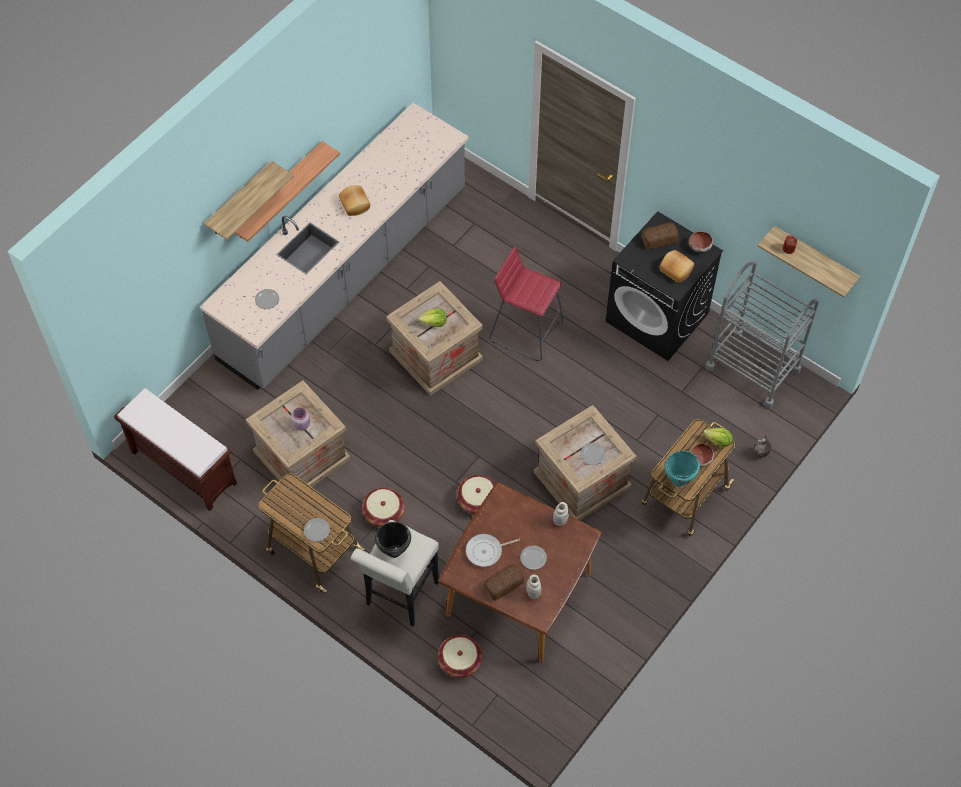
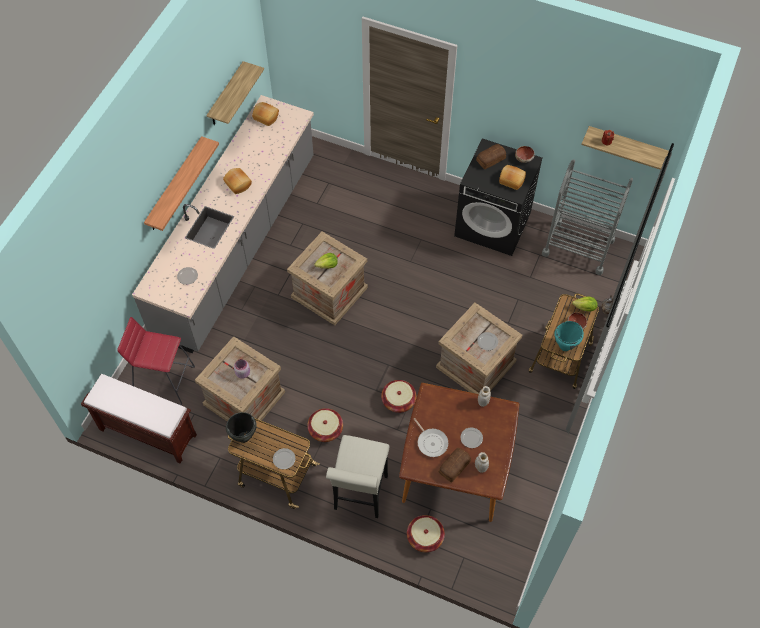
camera: 15 degrees left, 0 degrees up
shelf [204,161,294,240] -> shelf moved to [206,61,264,125]
black cooking pot [375,522,411,558] -> black cooking pot moved to [226,412,257,443]
frying pan [466,534,520,567] -> frying pan turned 90 degrees counterclockwise [414,418,448,457]
red stool [489,247,563,361] -> red stool moved to [117,317,195,405]
none -> bread [252,102,279,126]

